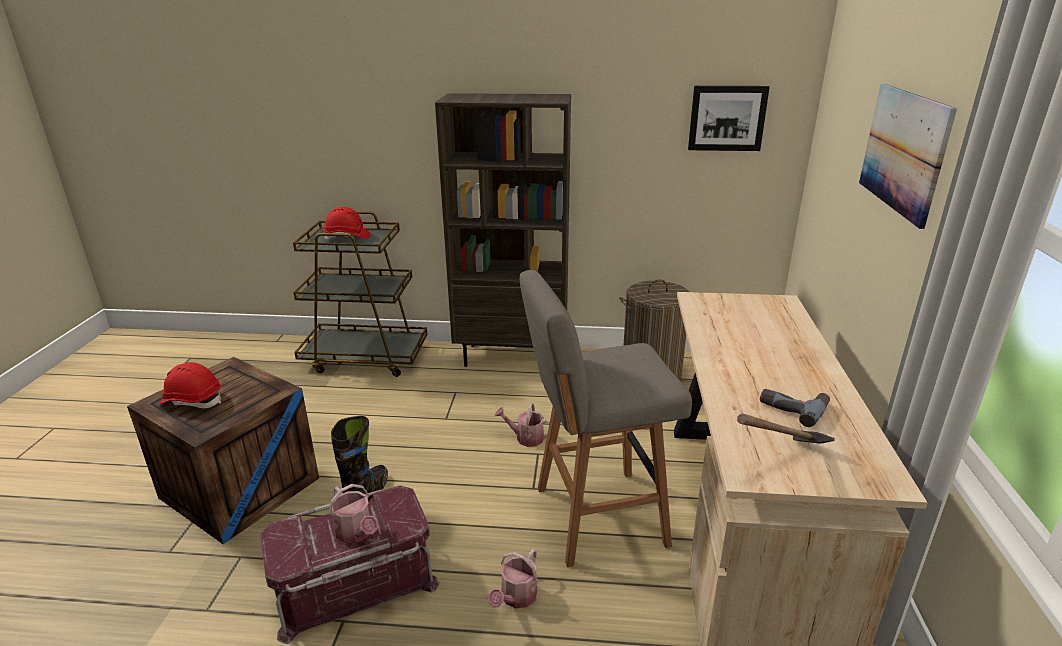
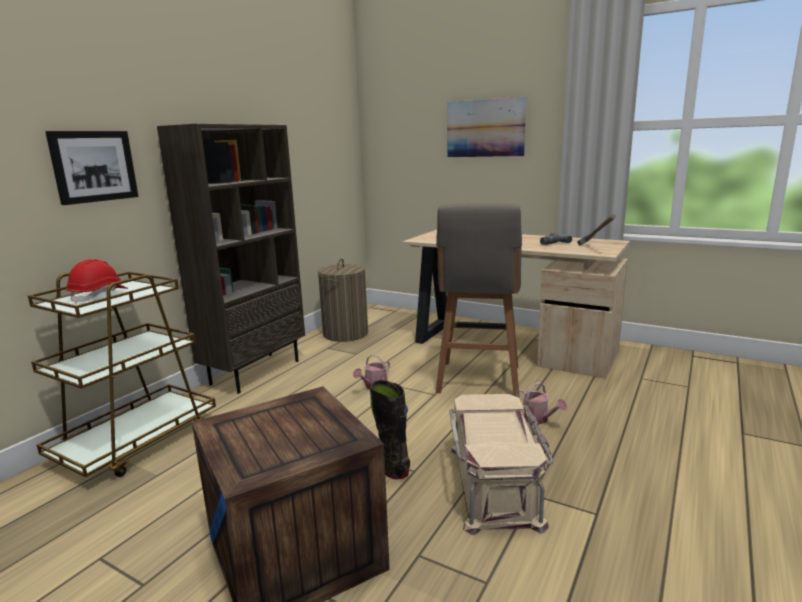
camera: 65 degrees left, 10 degrees down
red hard hat [159,362,221,408] -> none
red storage box [260,486,439,644] -> beige storage box [449,394,553,535]
watering can [329,484,378,543] -> none
picture [688,86,770,151] -> picture moved to [45,131,139,205]

